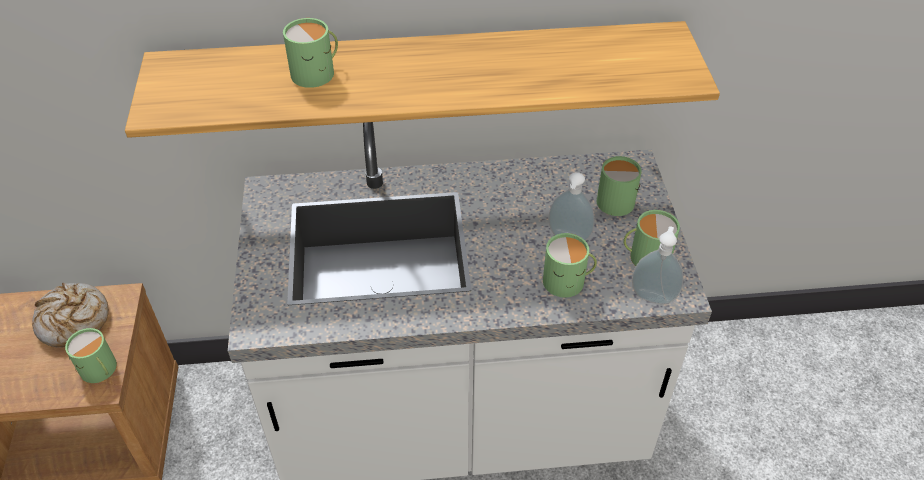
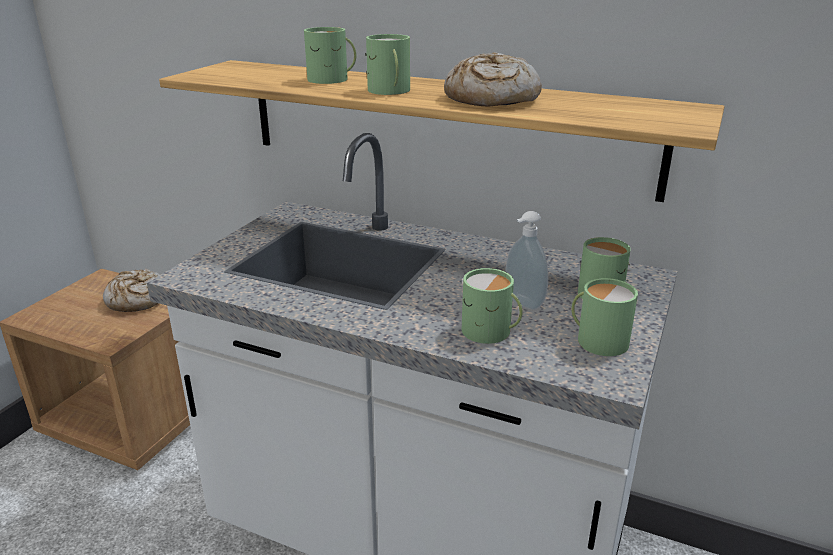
camera: 30 degrees right, 20 degrees down
green mug [65,328,117,383] -> green mug moved to [365,34,410,95]
soap dispenser [632,226,684,304] -> none
none -> bread [444,52,542,107]

